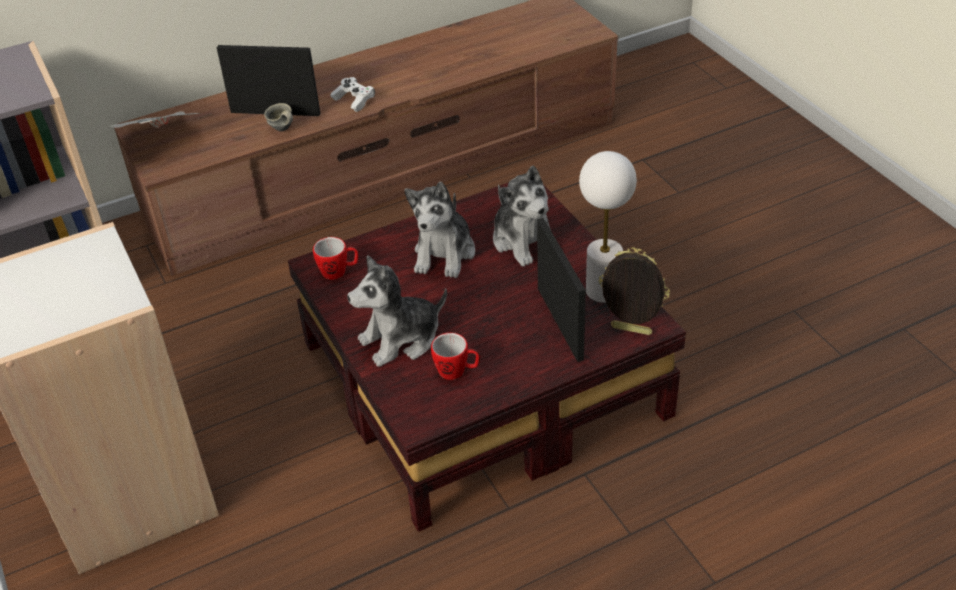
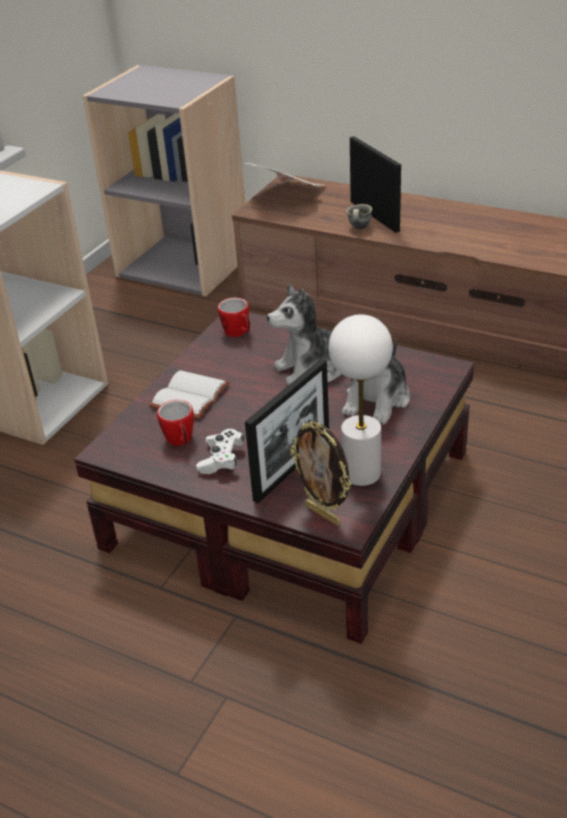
camera: 55 degrees right, 5 degrees down
white game controller [330,77,375,112] -> white game controller moved to [196,429,244,474]
plush toy [347,255,447,367] -> white book [149,370,229,419]
picture frame [599,247,670,335] -> picture frame turned 150 degrees clockwise [290,421,351,525]

